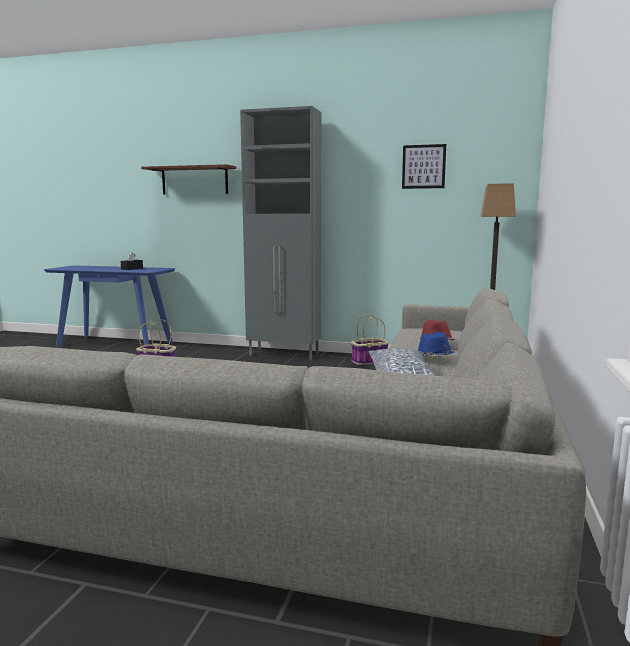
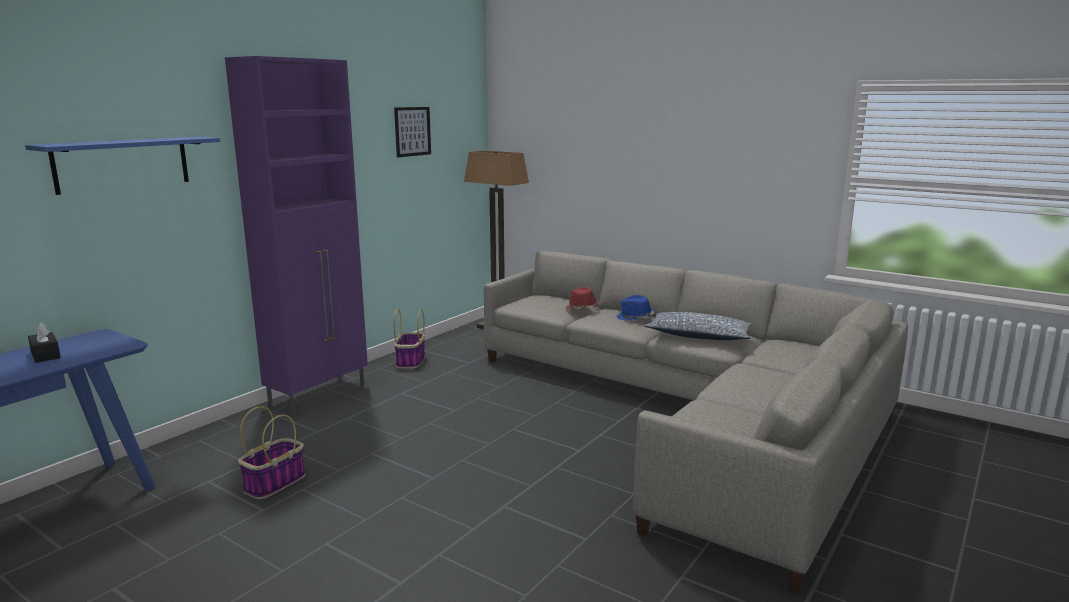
camera: 70 degrees left, 5 degrees up
brown shelf [141,164,237,194] -> blue shelf [25,136,220,195]
grey cabinet [240,106,321,360] -> purple cabinet [225,56,368,415]

